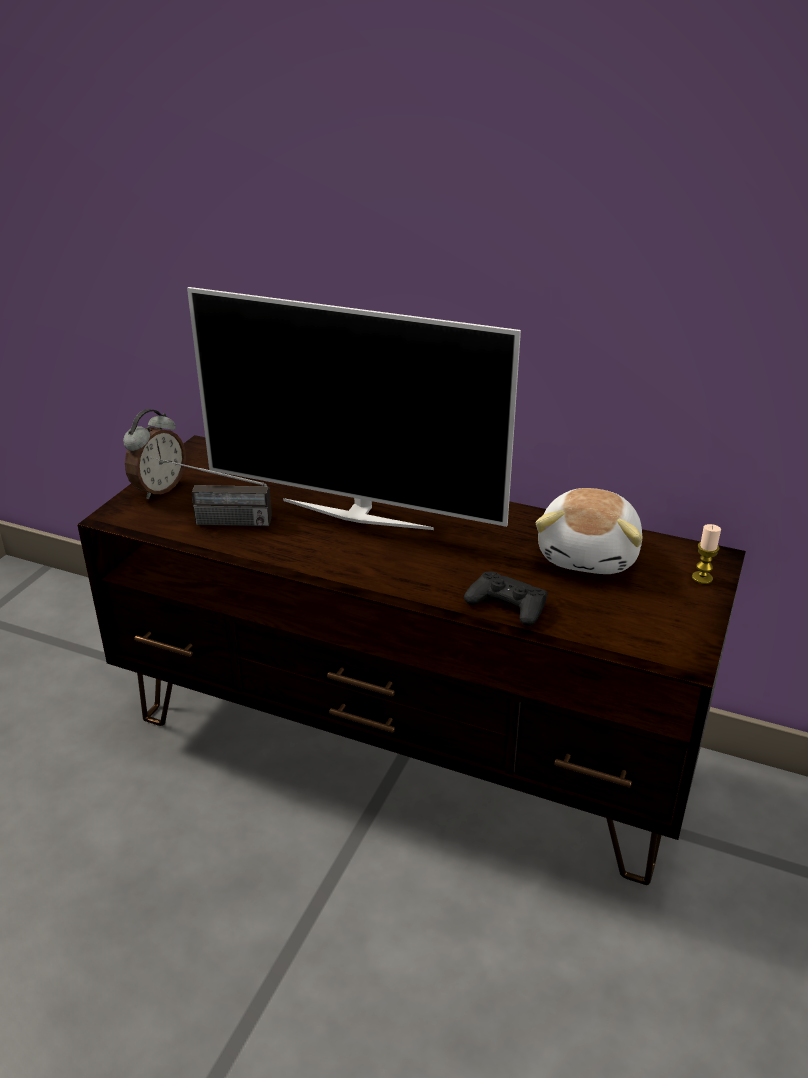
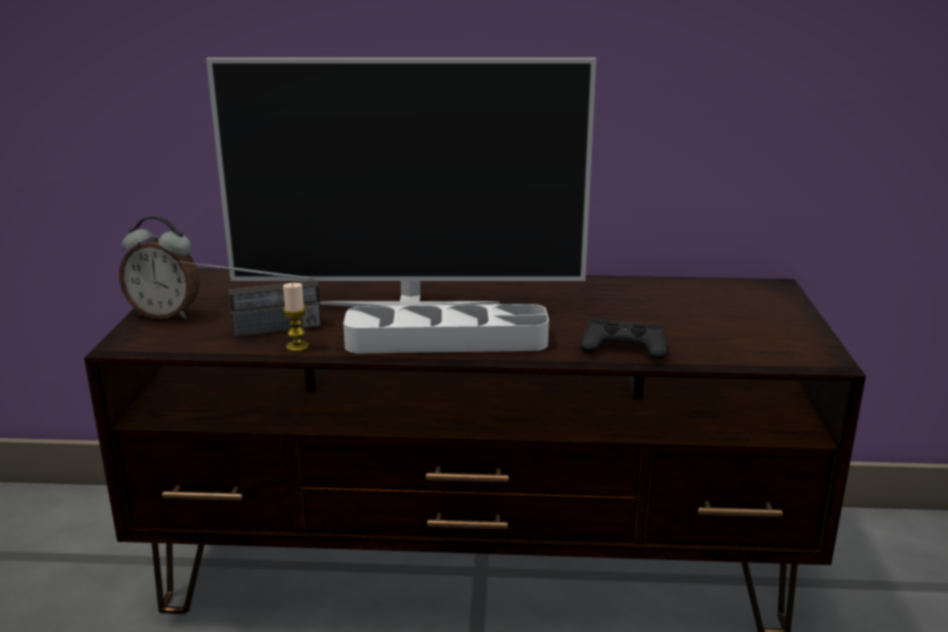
camera: 20 degrees left, 10 degrees down
alarm clock [123,409,186,499] -> alarm clock turned 90 degrees clockwise [119,216,200,319]
plush toy [536,488,643,574] -> none
candle [692,524,721,584] -> candle moved to [283,283,309,352]
none -> grey tray [343,304,549,353]

